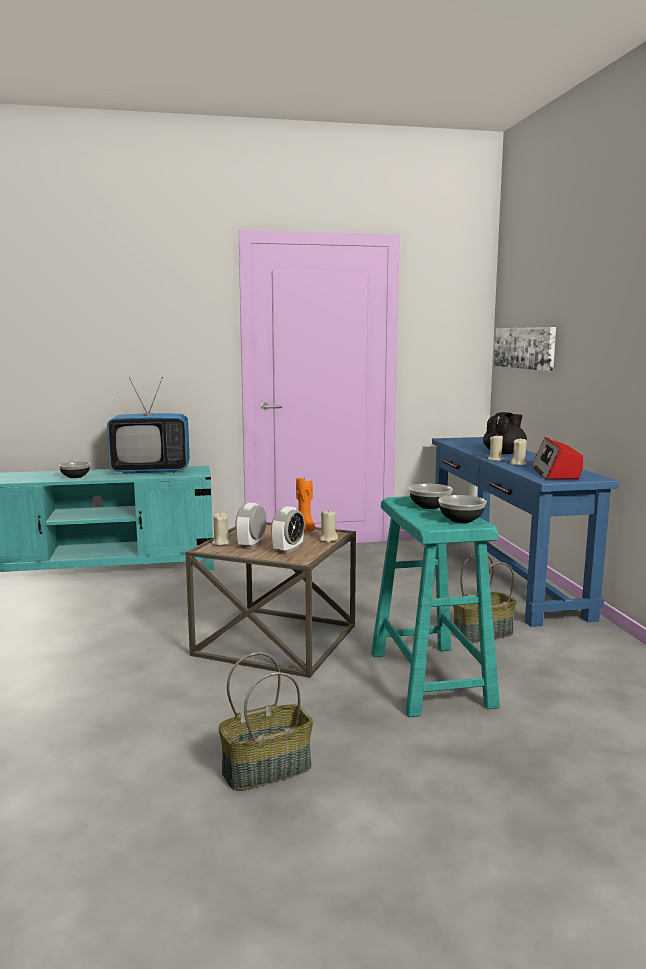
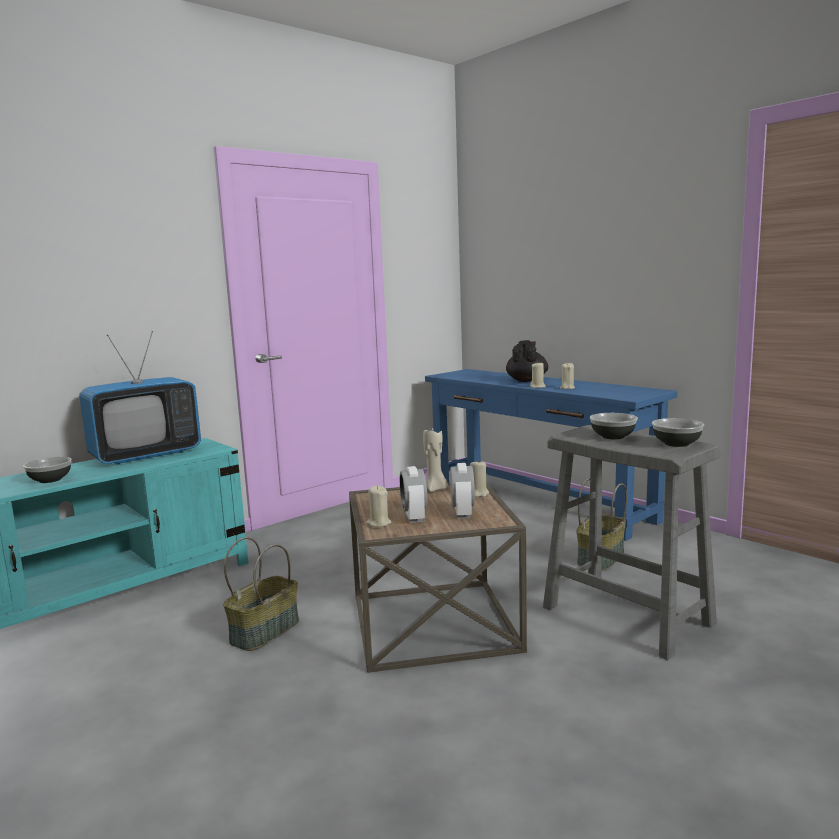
camera: 30 degrees left, 0 degrees up
basket [218,652,313,791] -> basket moved to [223,537,299,651]
orange candle [296,476,315,531] -> beige candle [423,427,448,492]
turquoise stool [371,496,500,717] -> grey stool [543,425,721,660]
picture [494,327,556,371] -> none
radio [532,437,583,479] -> none

